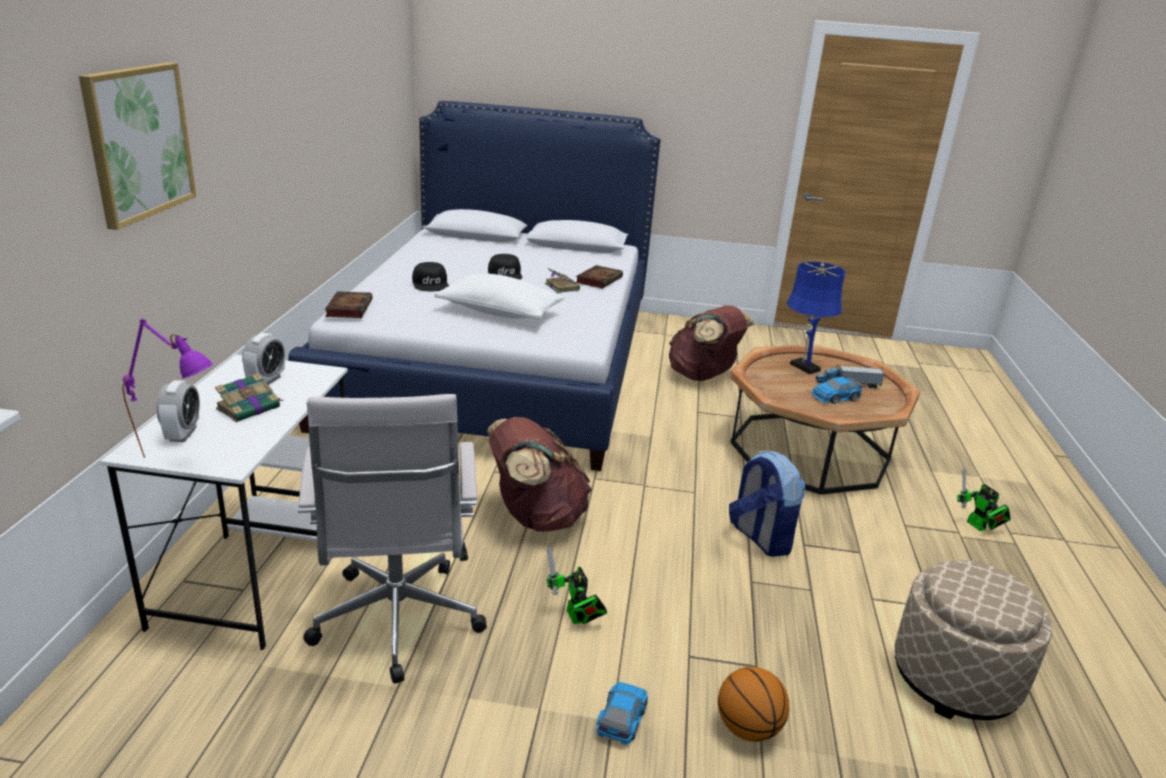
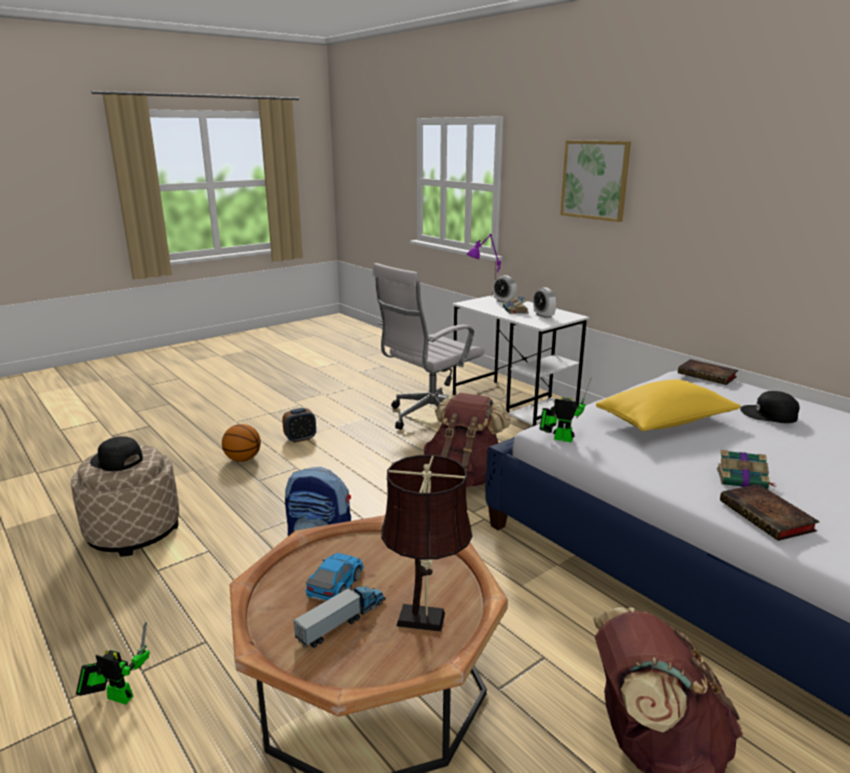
camera: 135 degrees right, 5 degrees down
white office chair [298,394,487,684] -> white office chair turned 75 degrees counterclockwise [373,263,485,430]
white pillow [434,274,565,319] -> yellow pillow [596,379,741,431]
black cap [488,254,523,280] -> black cap moved to [90,436,143,471]
toy robot [547,547,607,624] -> toy robot moved to [539,377,592,442]
toy car [597,682,648,745] -> alarm clock [282,408,316,443]
blue table lamp [786,262,846,374] -> brown table lamp [381,455,473,632]

